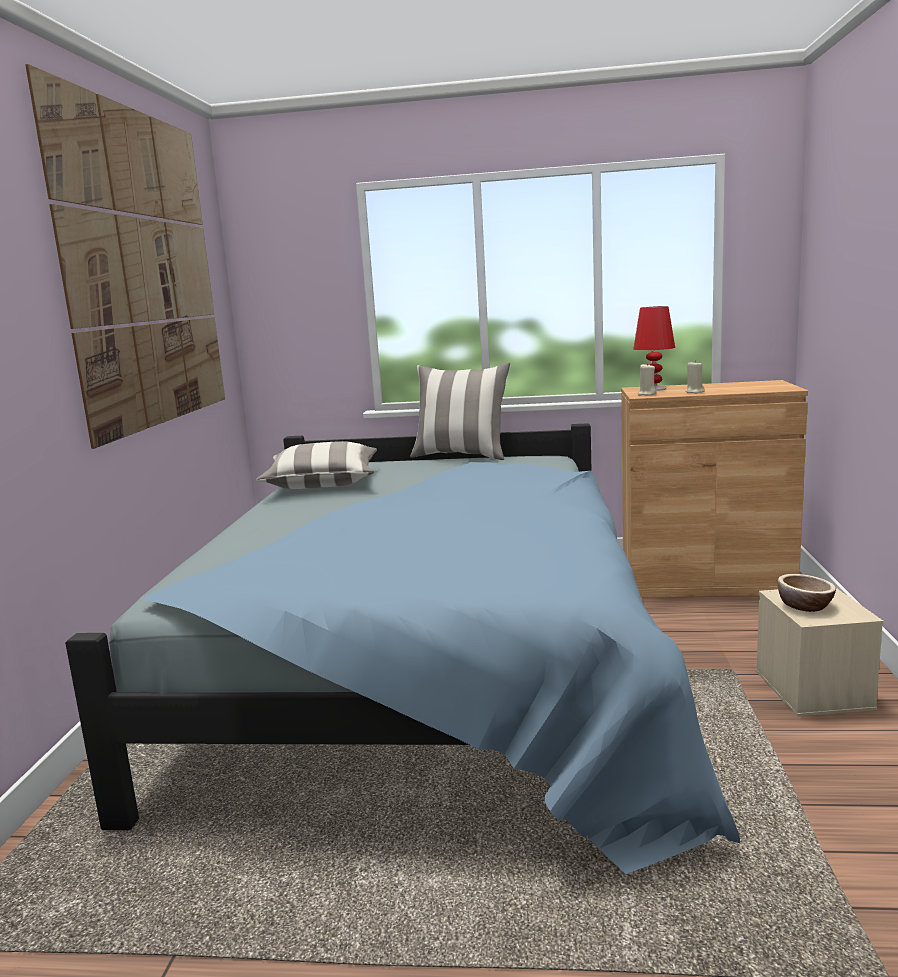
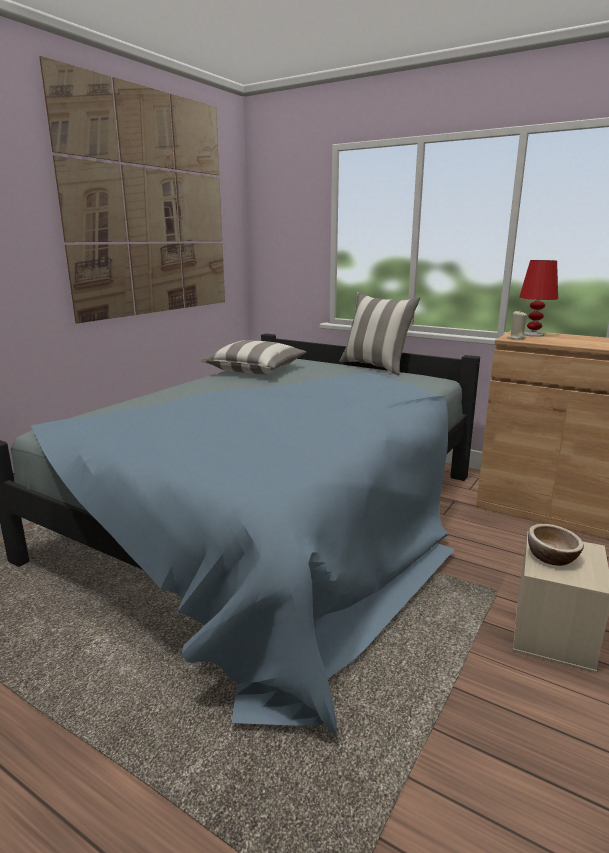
camera: 25 degrees right, 5 degrees up
beige candle [686,360,705,393] -> none

